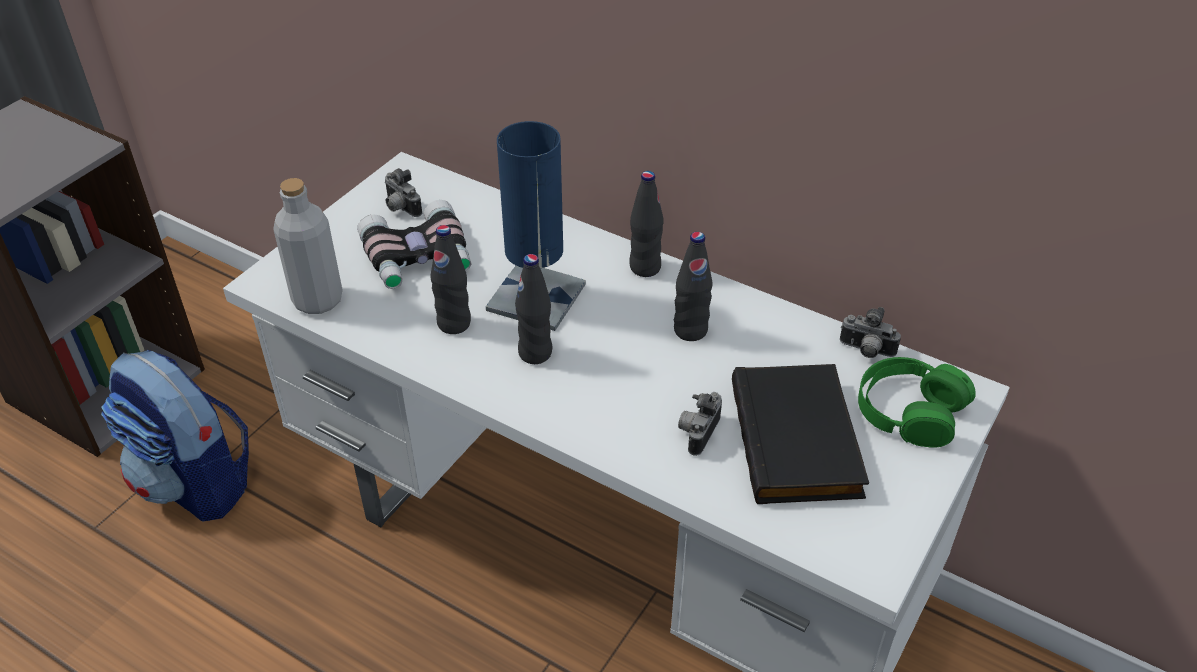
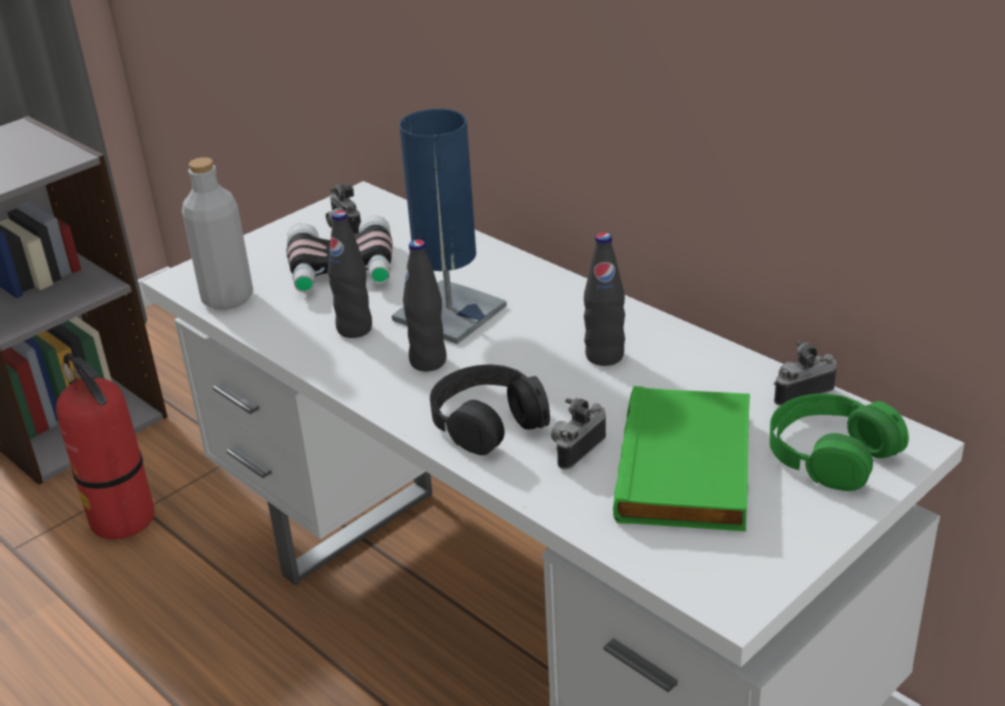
camera: 15 degrees right, 10 degrees down
backpack [101,350,249,522] -> fire extinguisher [56,353,155,540]
black bottle [629,171,664,277] -> none
black book [732,364,869,504] -> green book [613,386,750,531]
camera [840,307,901,358] -> camera turned 120 degrees clockwise [774,341,837,406]
none -> black headphones [430,365,550,455]

